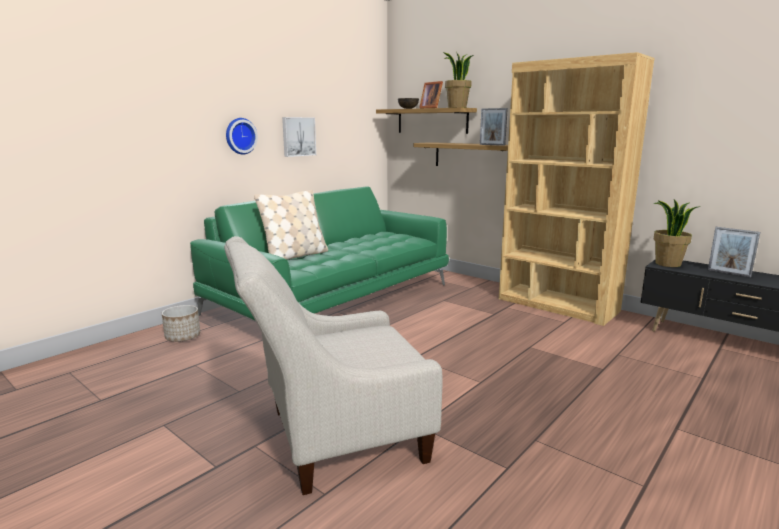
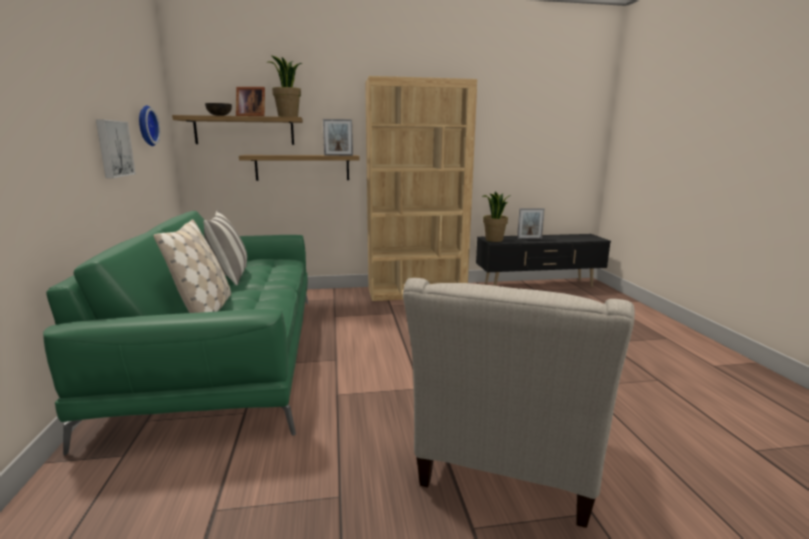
camera: 50 degrees left, 0 degrees up
planter [162,305,200,342] -> none
wall clock [226,118,258,155] -> wall clock moved to [139,105,160,146]
none -> pillow [203,209,247,286]

